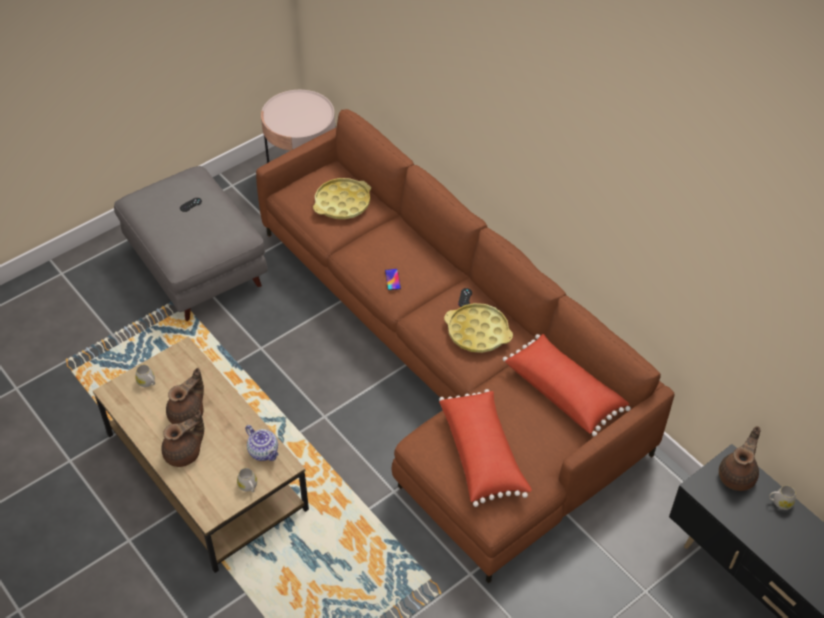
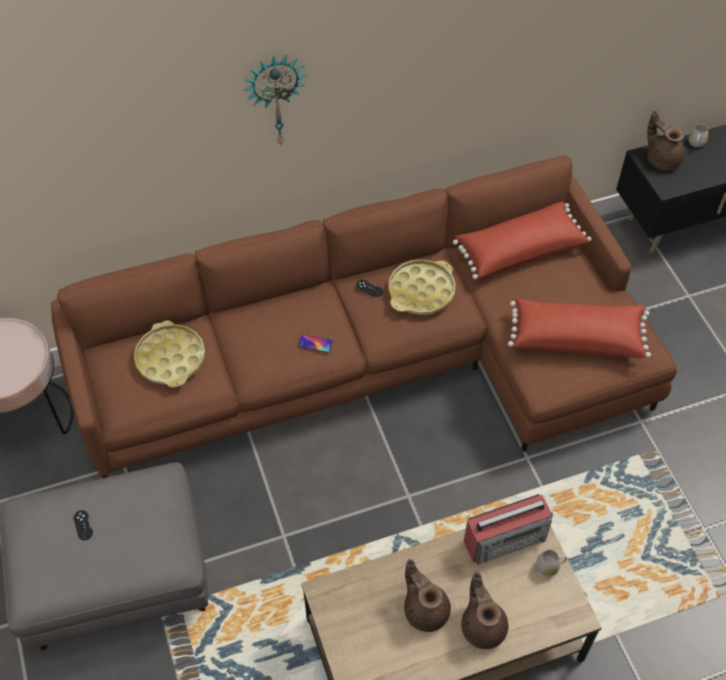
camera: 70 degrees left, 5 degrees up
white mug [135,365,155,387] -> none
teapot [245,425,279,461] -> radio [464,494,553,564]
none -> wall clock [243,55,307,145]

